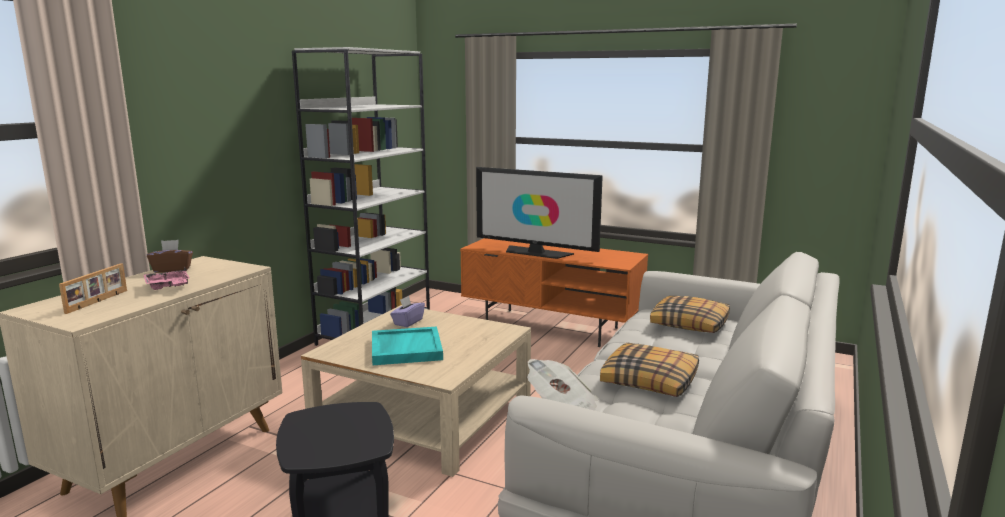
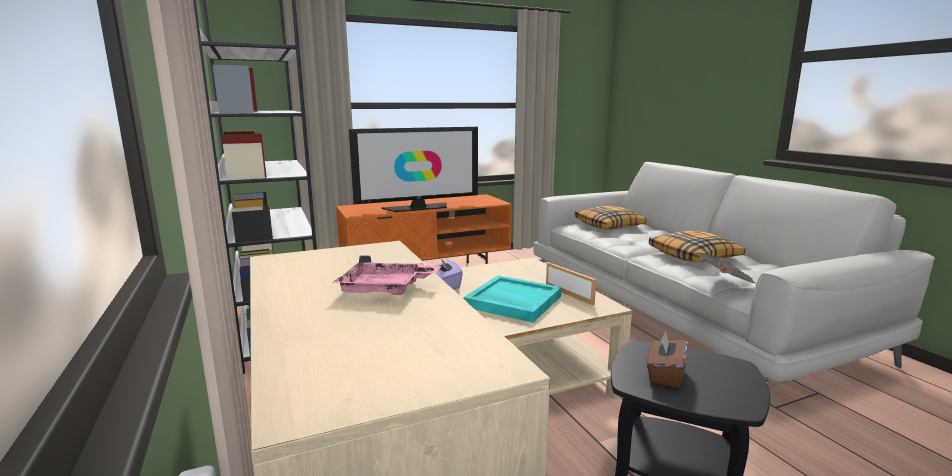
camera: 50 degrees left, 0 degrees up
picture frame [59,263,127,314] -> picture frame moved to [546,262,596,305]
brown tissue box [147,240,193,273] -> brown tissue box moved to [647,330,689,388]

